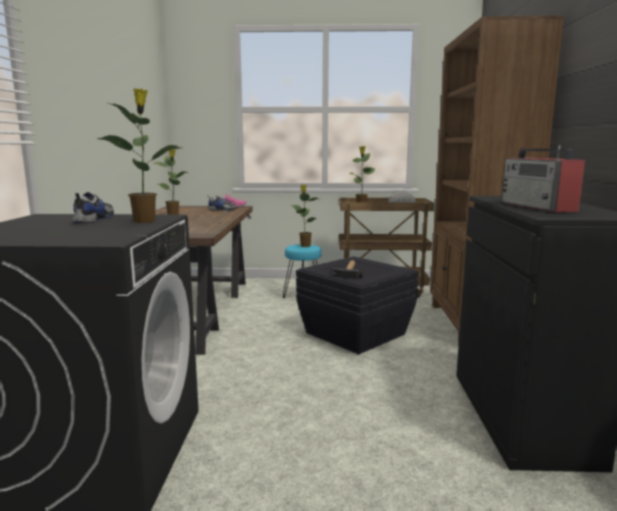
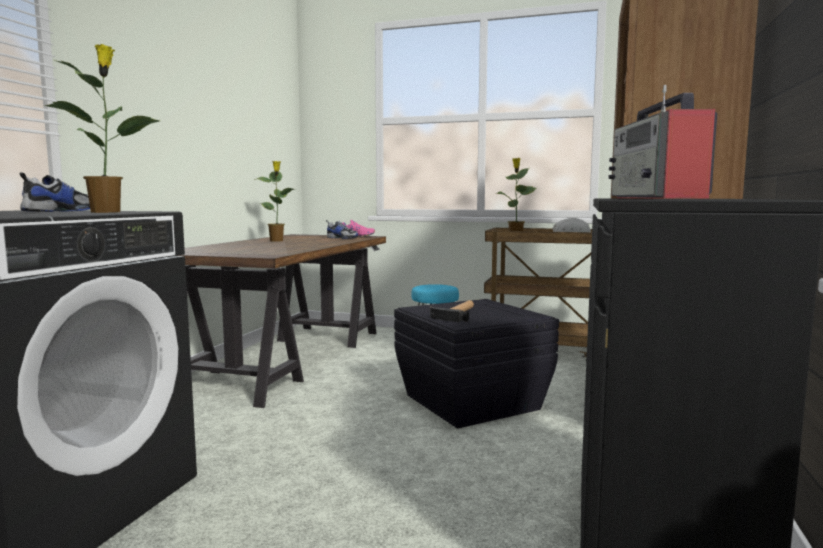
camera: 15 degrees right, 5 degrees down
potted plant [291,185,321,247] -> none

